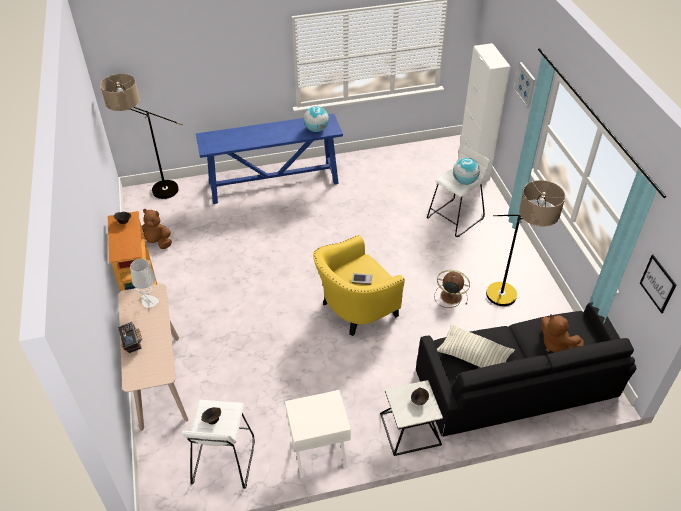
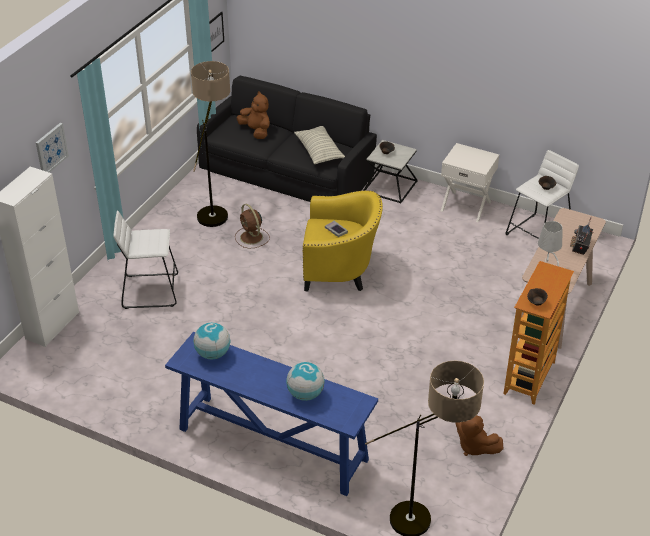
camera: 140 degrees left, 5 degrees down
globe [453,158,480,185] -> globe moved to [286,362,325,401]
brown plush toy [541,314,584,352] -> brown plush toy turned 45 degrees counterclockwise [236,91,270,139]

